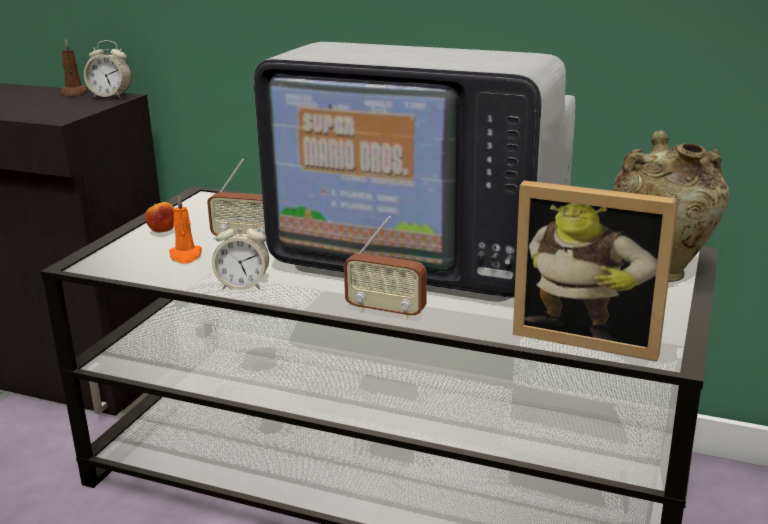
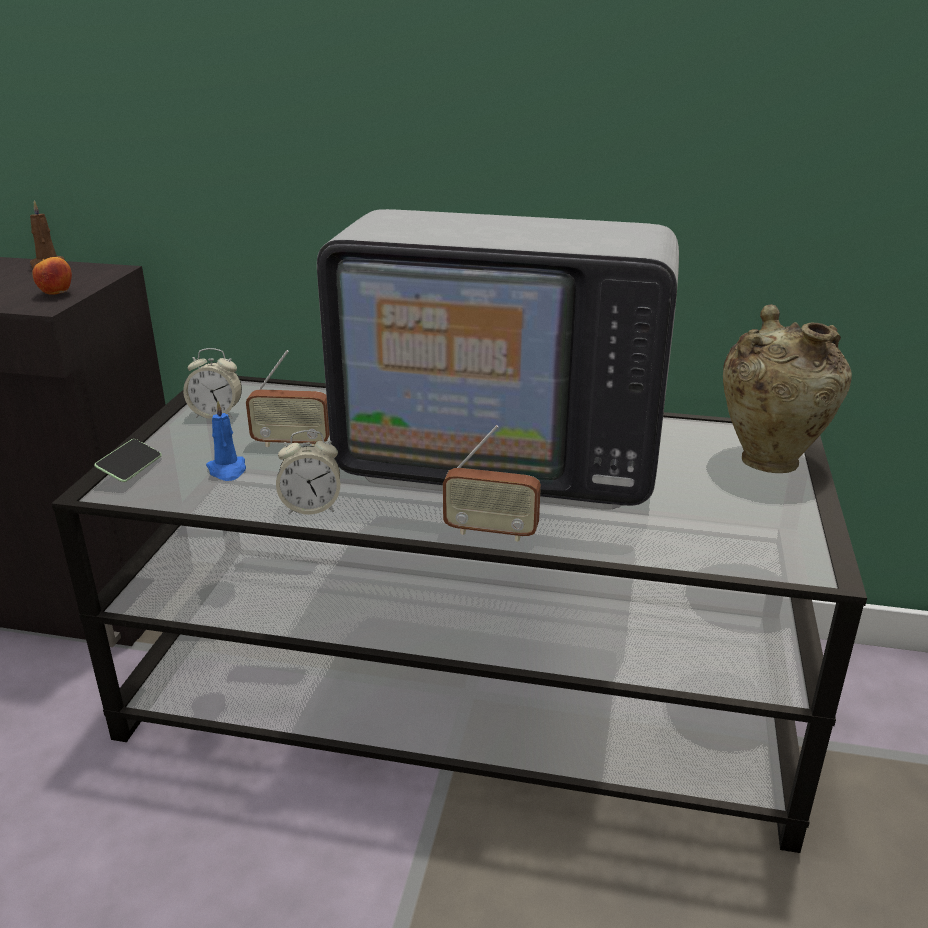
camera: 10 degrees left, 5 degrees up
alarm clock [84,40,132,99] -> alarm clock moved to [183,348,242,419]
apple [145,202,175,233] -> apple moved to [32,257,72,295]
orange candle [169,196,202,263] -> blue candle [206,401,246,481]
picture frame [513,180,678,361] -> none
none -> phone [94,439,162,482]

